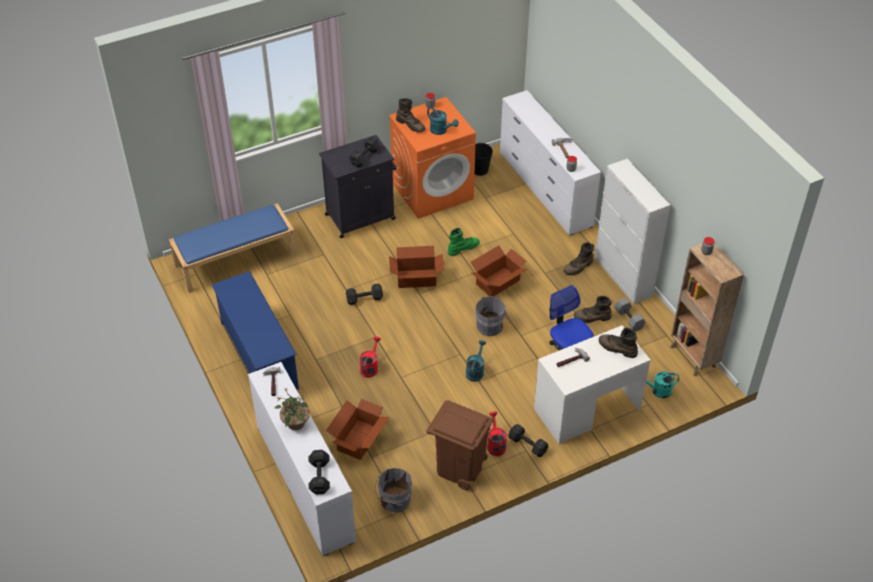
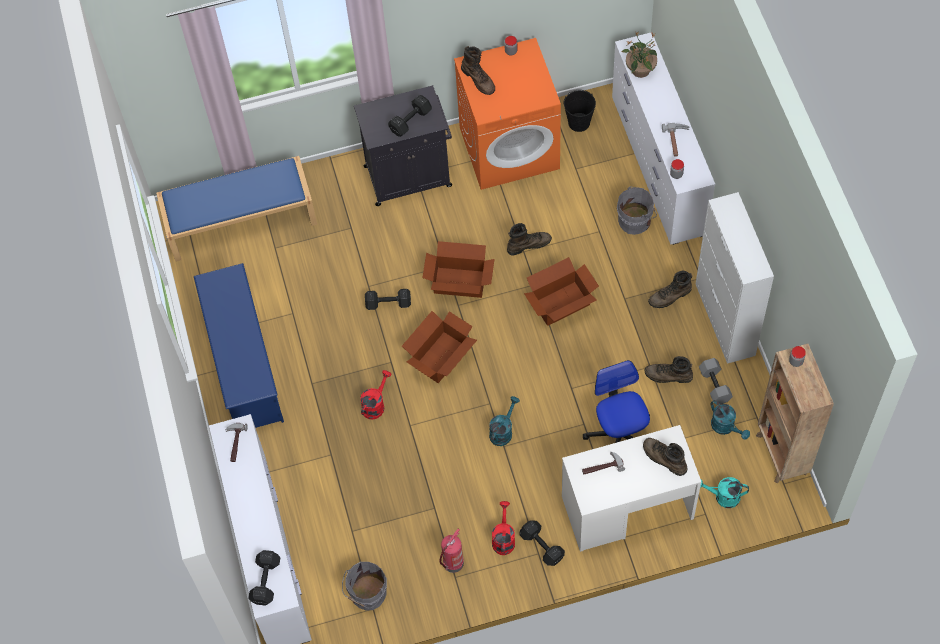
camera: 15 degrees right, 15 degrees up
potted plant [274,387,310,430] -> potted plant moved to [622,32,657,78]
cardboard box [326,399,389,460] -> cardboard box moved to [402,311,477,383]
brown trash can [426,400,494,490] -> fire extinguisher [439,529,464,573]
turquoise watering can [427,107,459,135] -> turquoise watering can moved to [711,400,750,440]
green boot [448,228,480,256] -> brown boot [507,223,552,256]
grey bucket [475,297,509,336] -> grey bucket moved to [617,186,657,235]

